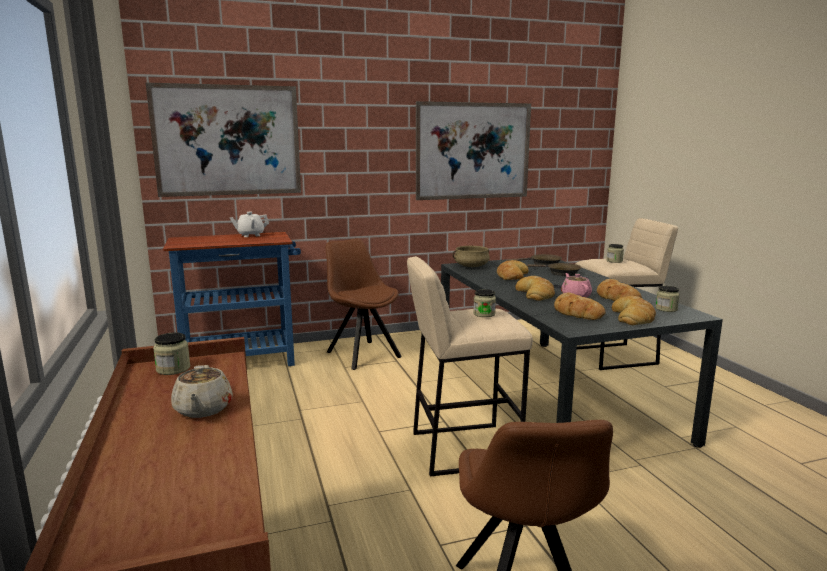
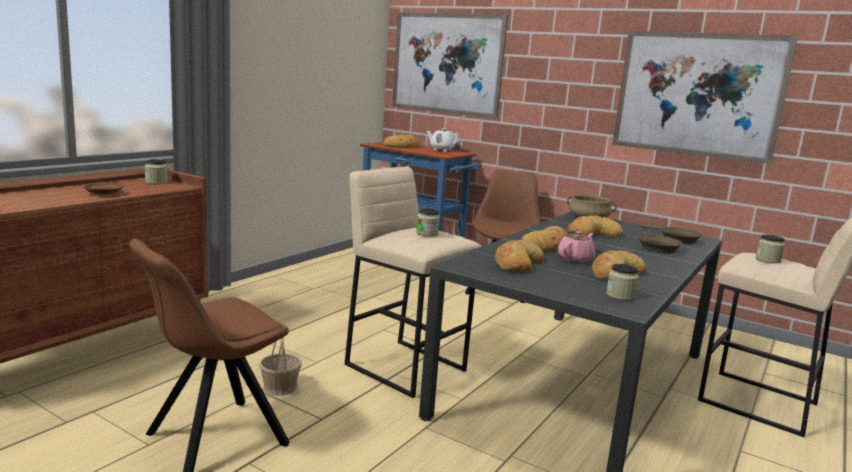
camera: 50 degrees right, 0 degrees up
beige teapot [171,365,233,418] -> brown plate [83,182,124,195]
bread [612,296,656,325] -> bread moved to [383,135,421,148]
none -> basket [259,337,302,396]

